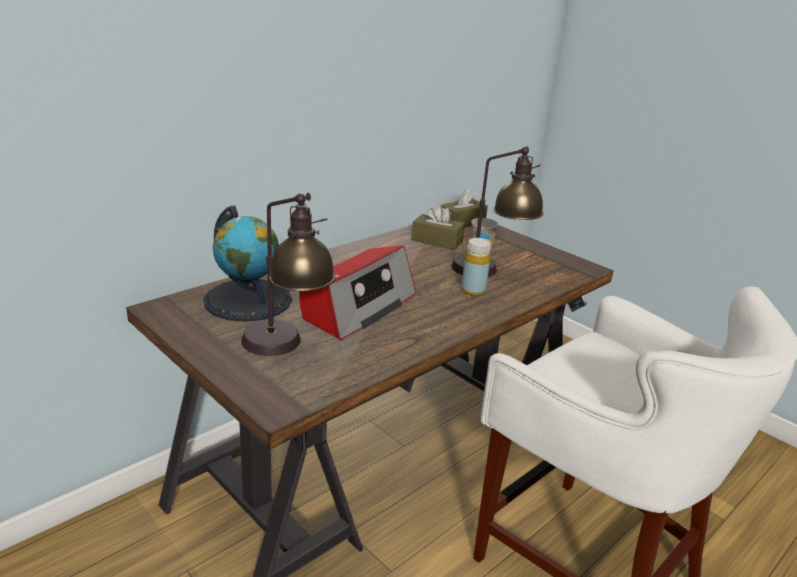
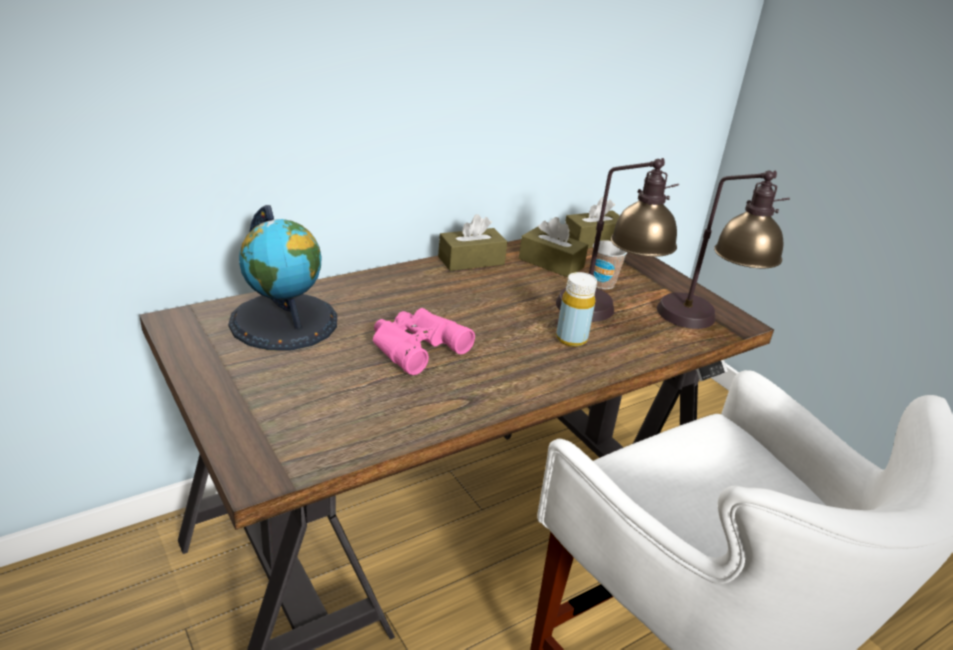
camera: 10 degrees right, 5 degrees up
table lamp [241,193,336,356] -> table lamp moved to [657,170,790,329]
radio [299,245,416,340] -> pink binoculars [373,308,475,375]
none -> brown tissue box [438,214,508,271]

